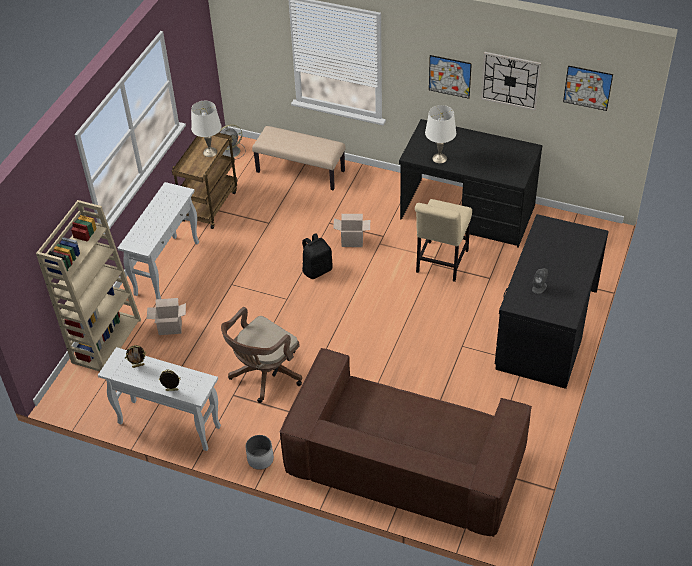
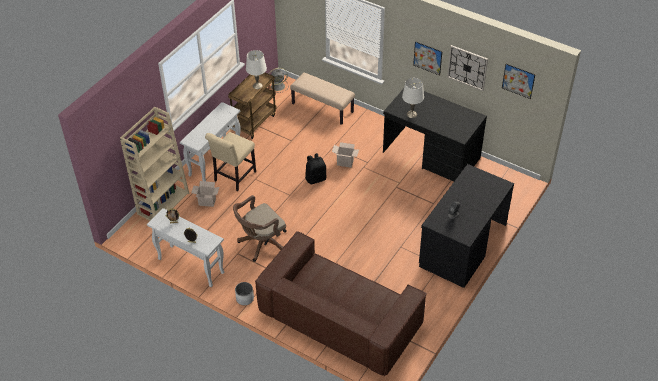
camera: 10 degrees right, 0 degrees up
beige chair [415,199,472,282] -> beige chair moved to [205,132,256,191]

